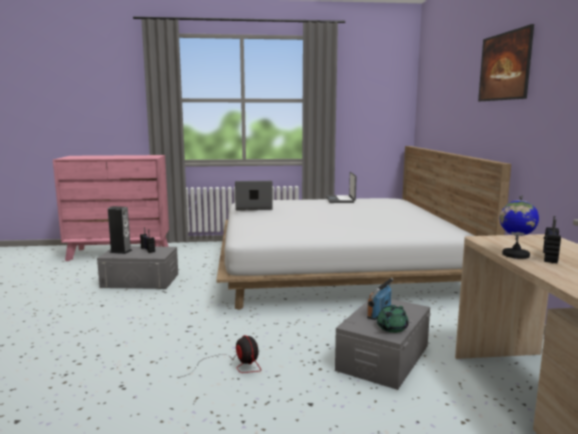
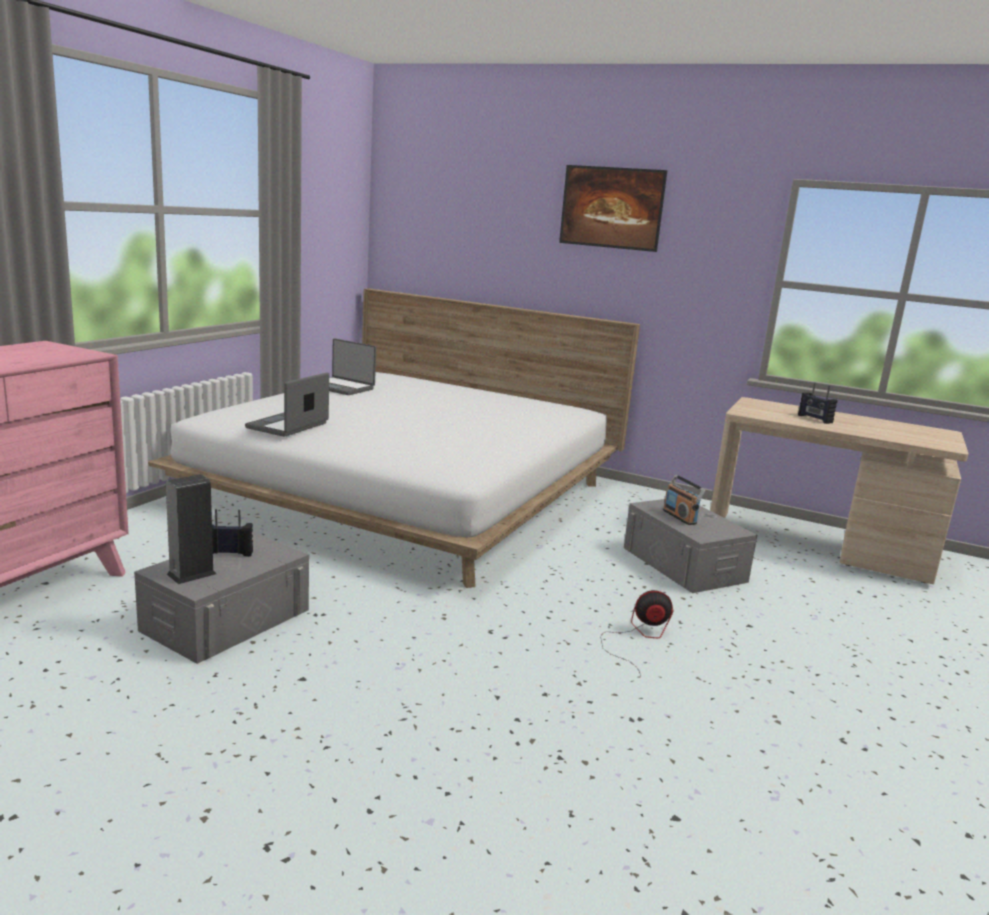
camera: 60 degrees left, 5 degrees up
green teapot [377,305,409,333] -> none
globe [500,195,539,259] -> none

